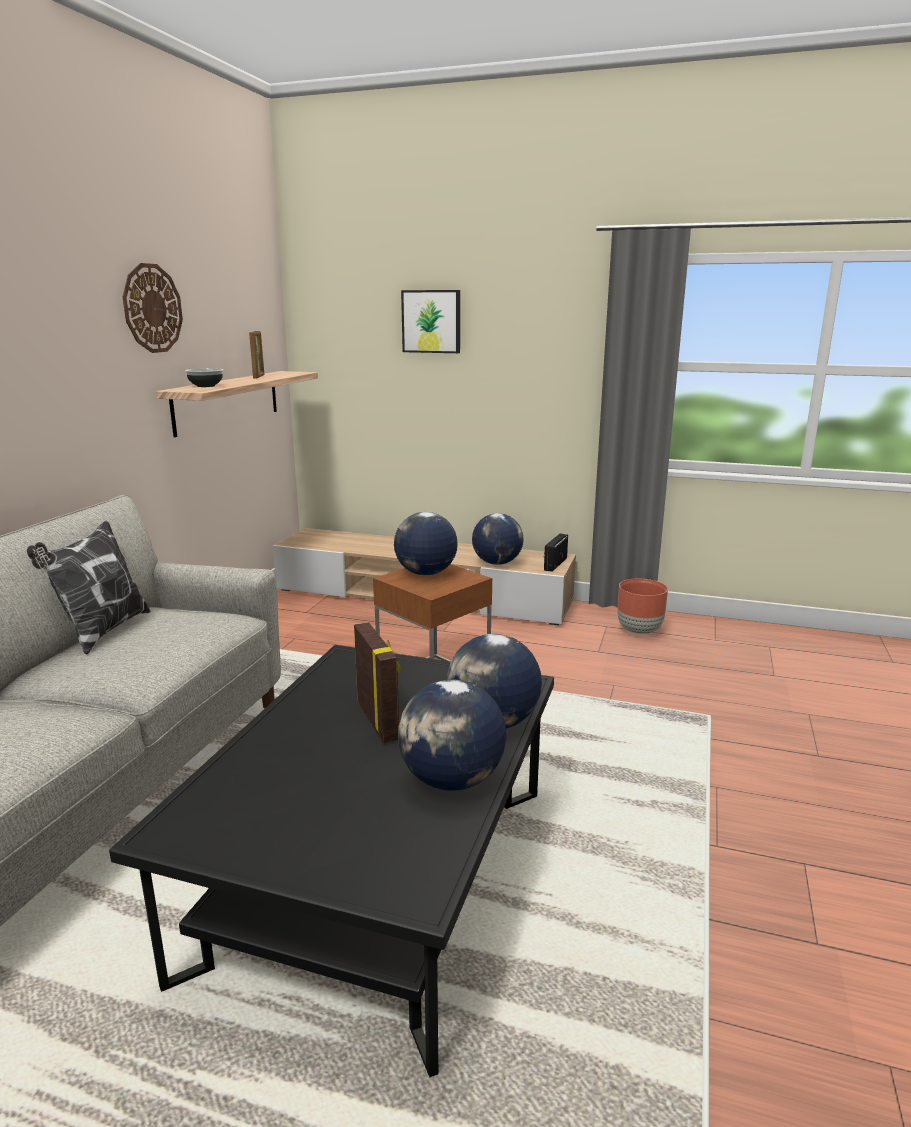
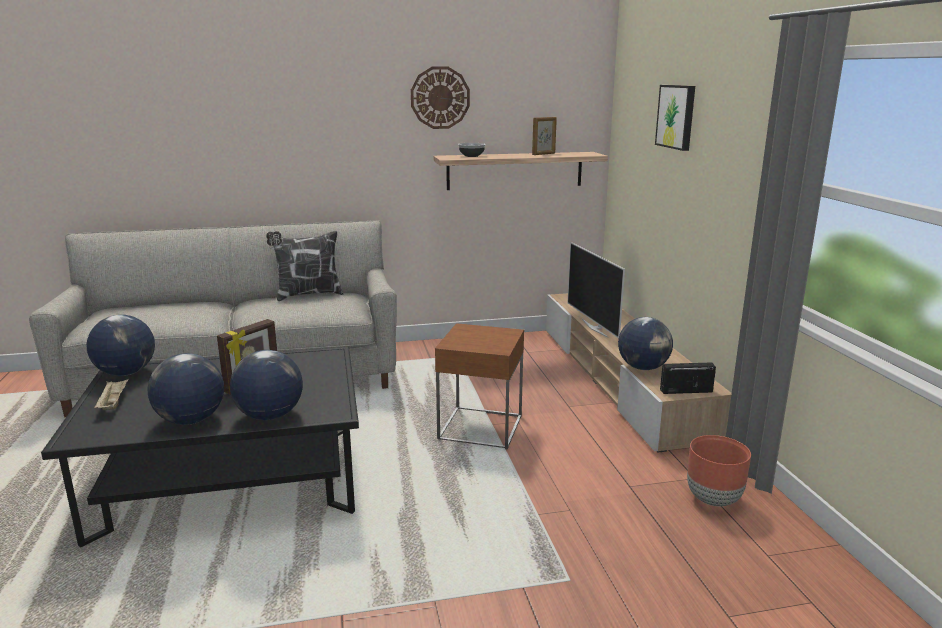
camera: 60 degrees right, 0 degrees up
globe [394,512,458,576] -> globe moved to [86,315,155,376]
none -> beige tray [95,378,129,410]
none -> television [568,242,625,338]

